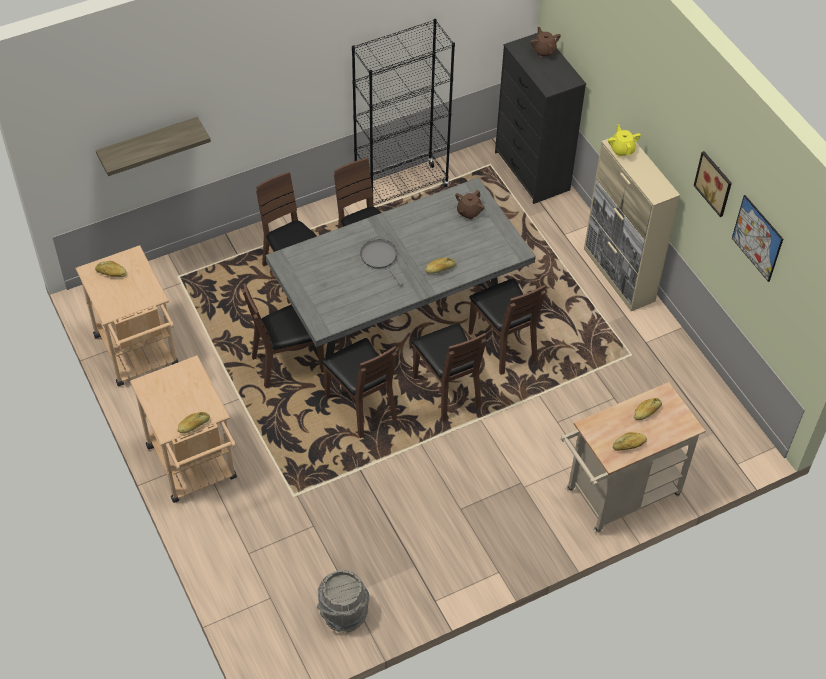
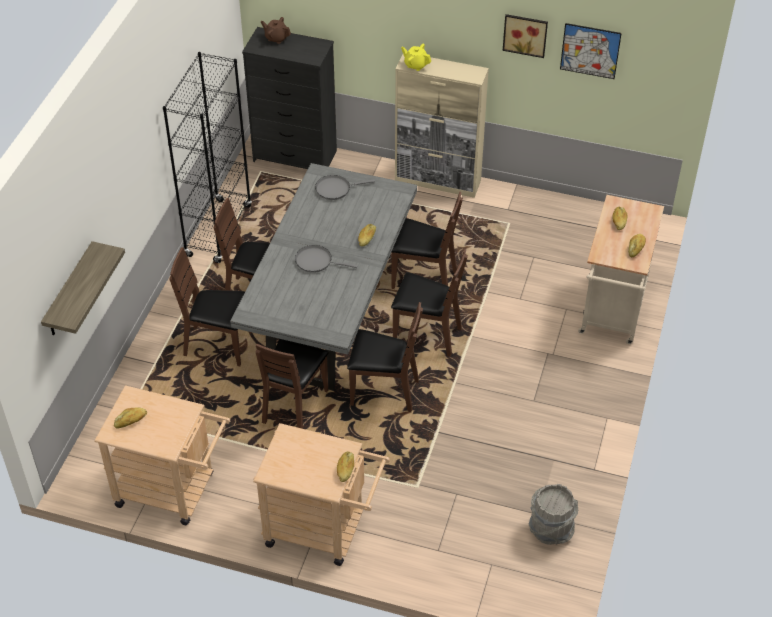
camera: 45 degrees left, 5 degrees down
brown teapot [455,190,484,220] -> grey frying pan [315,175,375,200]

